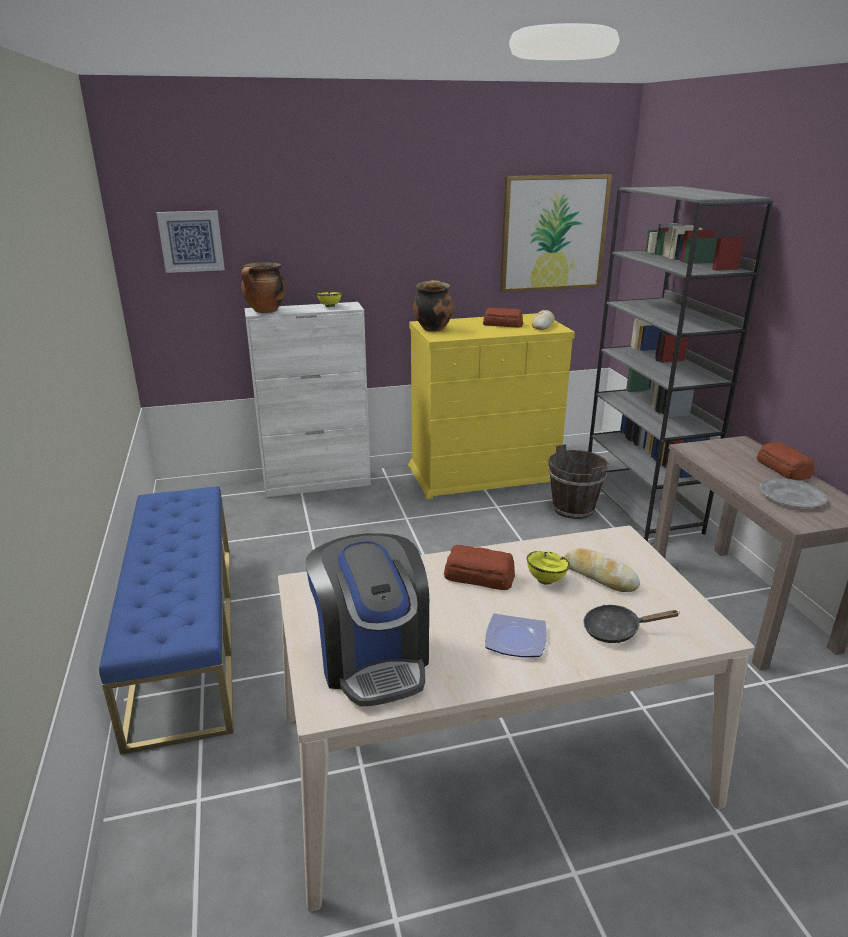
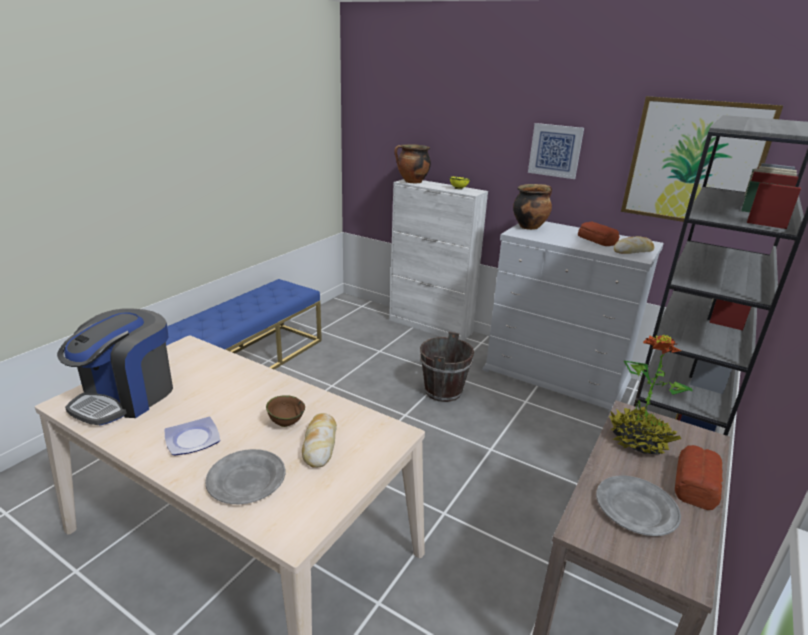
camera: 45 degrees right, 0 degrees up
picture [156,211,225,273] -> picture moved to [528,123,584,179]
yellow dresser [408,313,575,500] -> white dresser [482,221,664,412]
bread [444,545,515,590] -> none
yellow bowl [527,551,570,585] -> brown bowl [266,396,305,427]
brown bucket [548,444,609,519] -> brown bucket moved to [420,332,474,402]
black frying pan [583,605,680,643] -> grey plate [205,449,286,504]
none -> potted plant [609,335,693,454]

